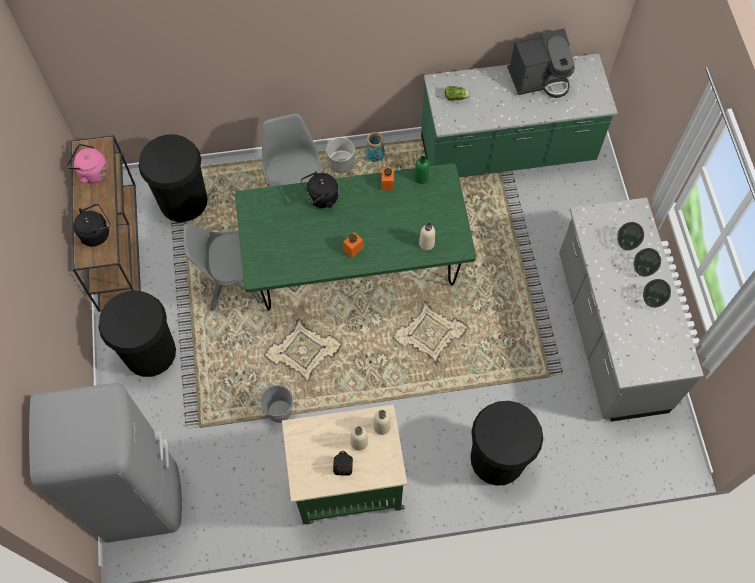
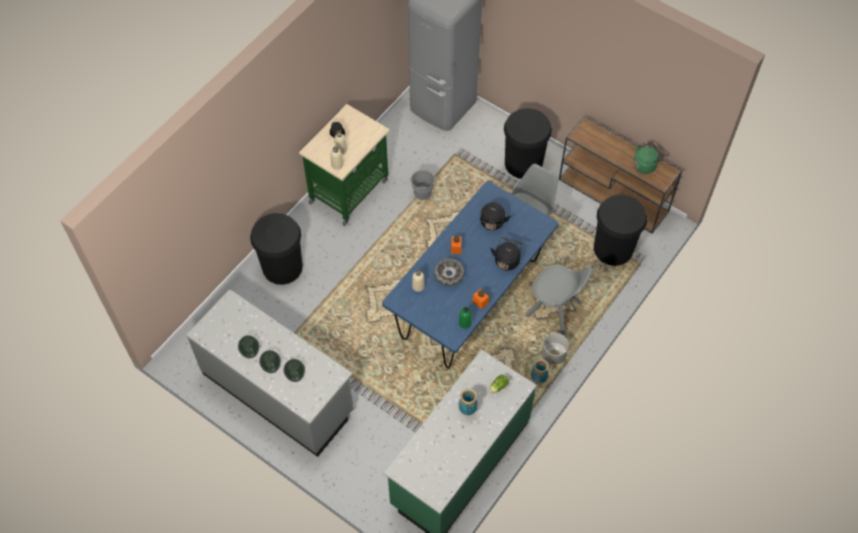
camera: 135 degrees right, 5 degrees down
pink kettle [67,144,108,184] -> green kettle [633,143,664,174]
black kettle [74,204,111,246] -> black kettle moved to [479,202,511,230]
green dining table [235,163,476,311] -> blue dining table [382,181,558,369]
coffee machine [507,29,575,98] -> none
none -> bowl [434,258,465,286]
none -> vase [459,389,478,415]

